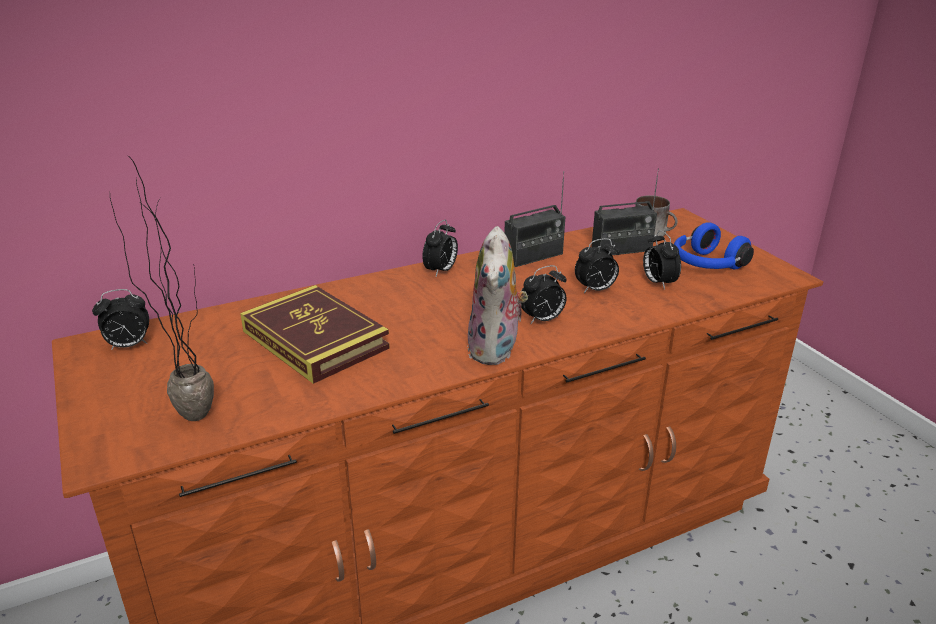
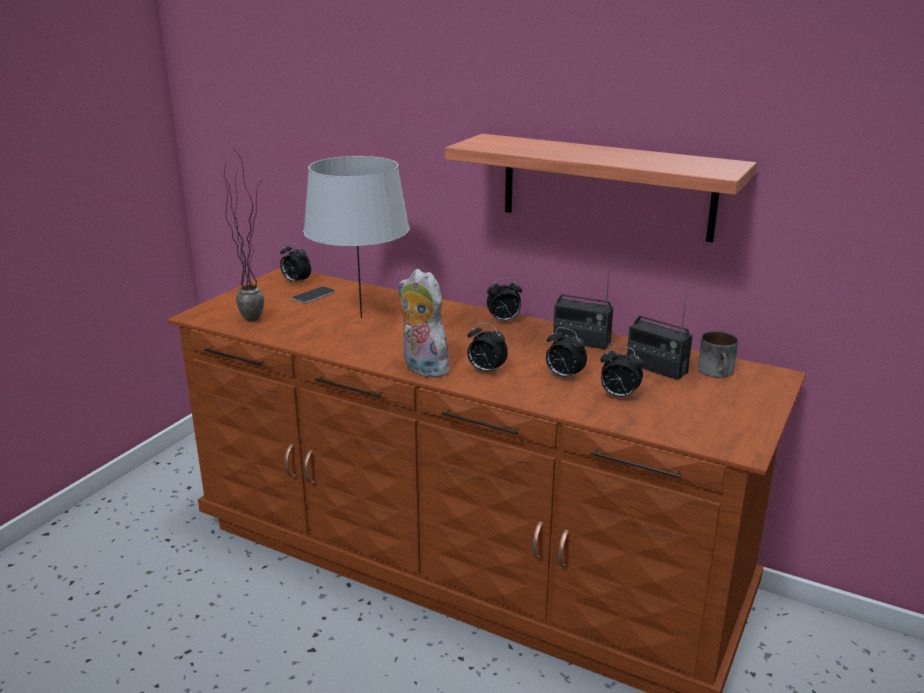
camera: 55 degrees right, 5 degrees down
book [240,285,390,384] -> grey table lamp [303,156,410,318]
plush toy [467,226,528,365] -> plush toy turned 75 degrees clockwise [399,269,451,378]
alarm clock [643,230,681,290] -> alarm clock turned 105 degrees counterclockwise [600,346,643,399]
blue headphones [674,222,754,269] -> none
none -> phone [291,286,336,303]
none -> shelf [445,134,757,242]

